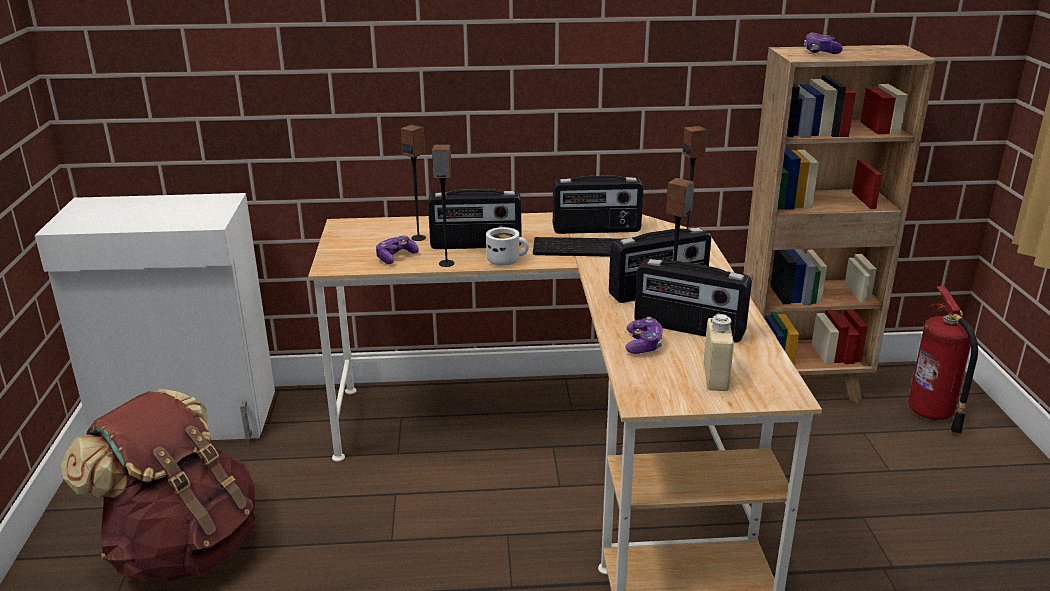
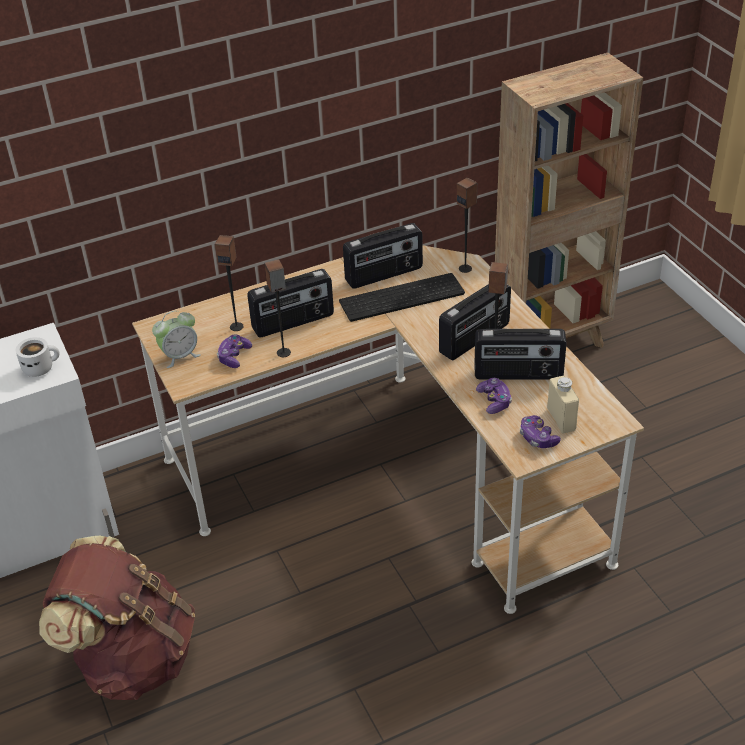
camera: 20 degrees left, 15 degrees up
white mug [486,227,529,266] -> white mug moved to [16,337,60,377]
game controller [804,32,843,54] -> game controller moved to [520,415,561,448]
fire extinguisher [908,286,978,434] -> none
none -> alarm clock [152,311,201,368]

